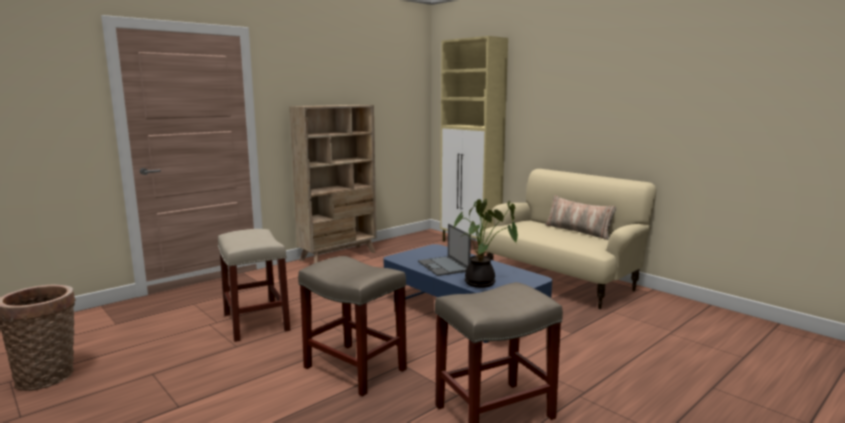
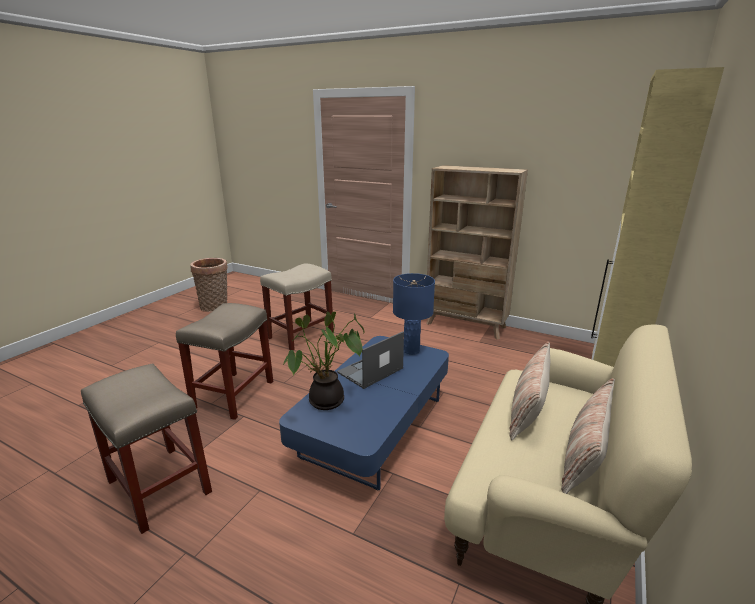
camera: 70 degrees right, 10 degrees up
none -> blue table lamp [393,273,435,355]
none -> pillow [509,342,551,441]

